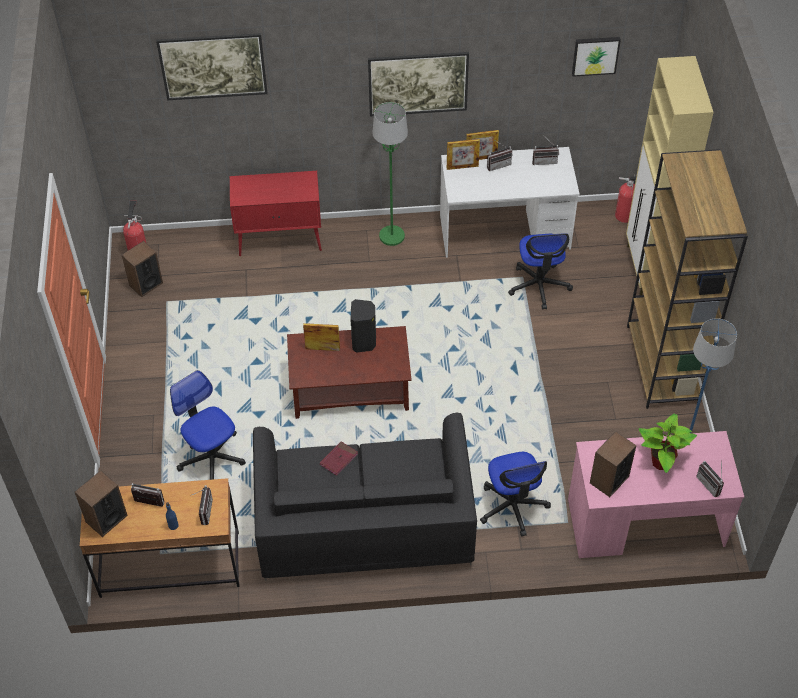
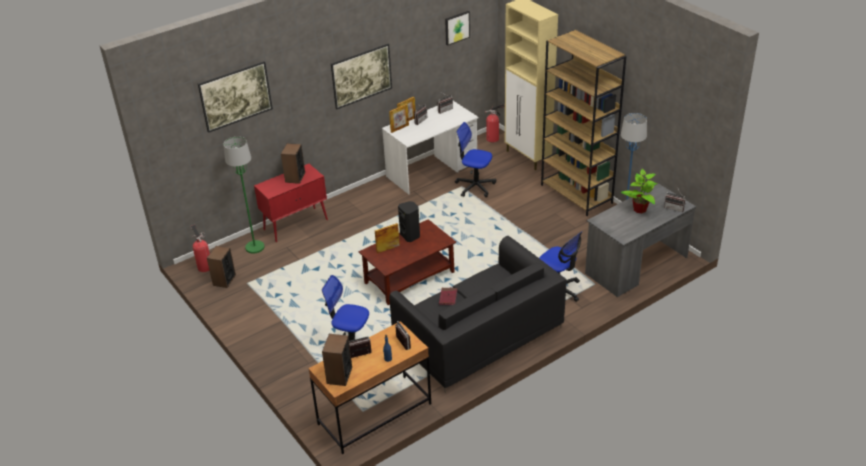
camera: 30 degrees left, 15 degrees down
green floor lamp [373,102,408,246] -> green floor lamp moved to [224,137,264,254]
office chair [508,233,573,310] -> office chair turned 150 degrees clockwise [455,122,496,197]
pink desk [568,431,744,558] -> grey desk [585,184,696,297]
speaker [590,431,636,497] -> speaker moved to [281,143,305,184]

